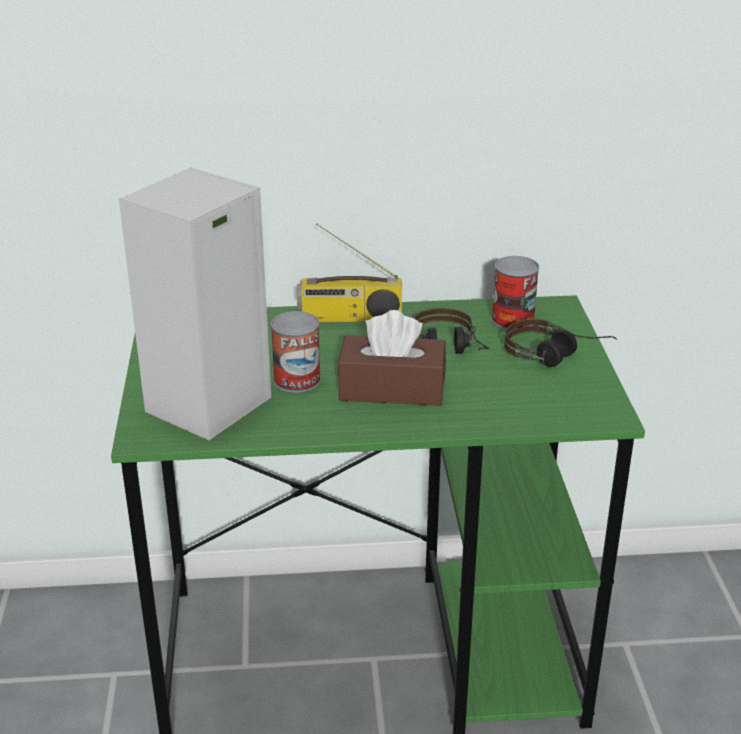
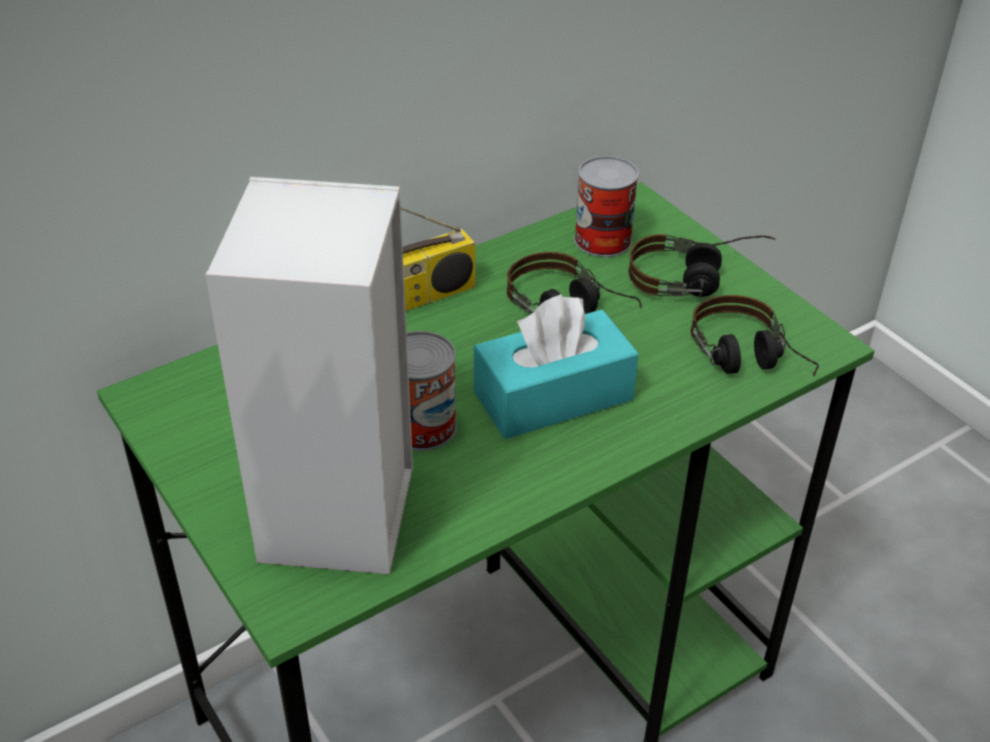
camera: 30 degrees left, 10 degrees up
brown tissue box [338,310,446,406] -> turquoise tissue box [474,294,639,439]
none -> headphones [691,295,819,376]

